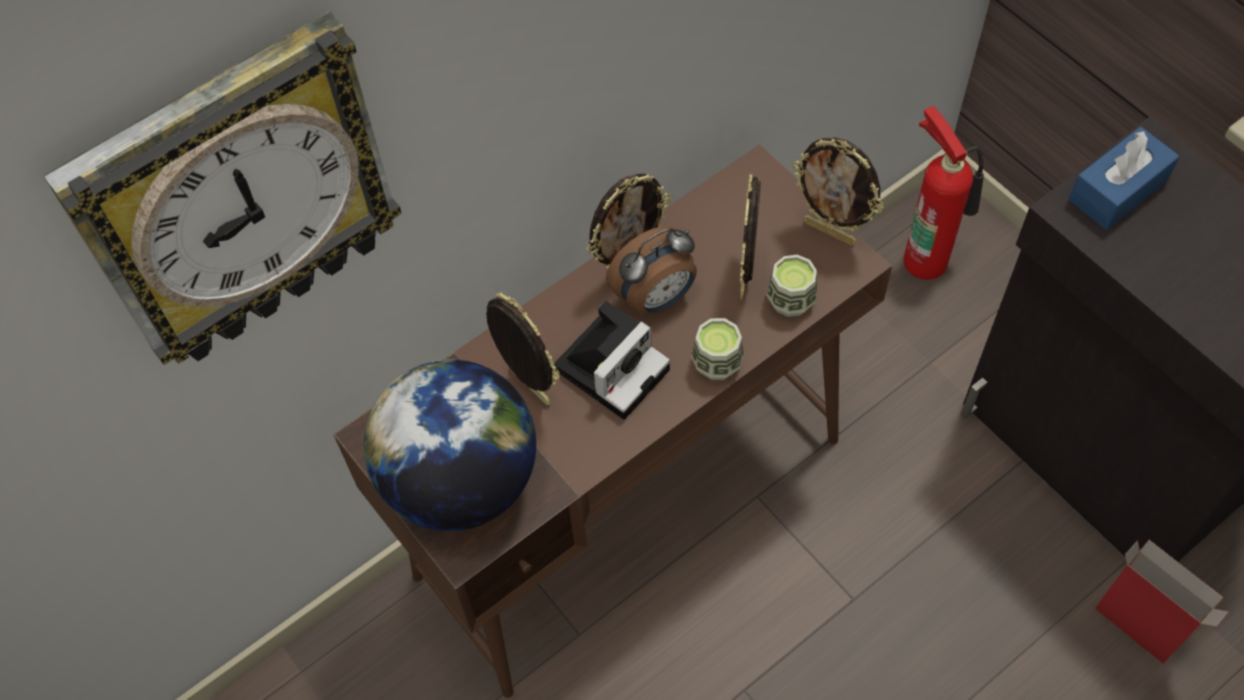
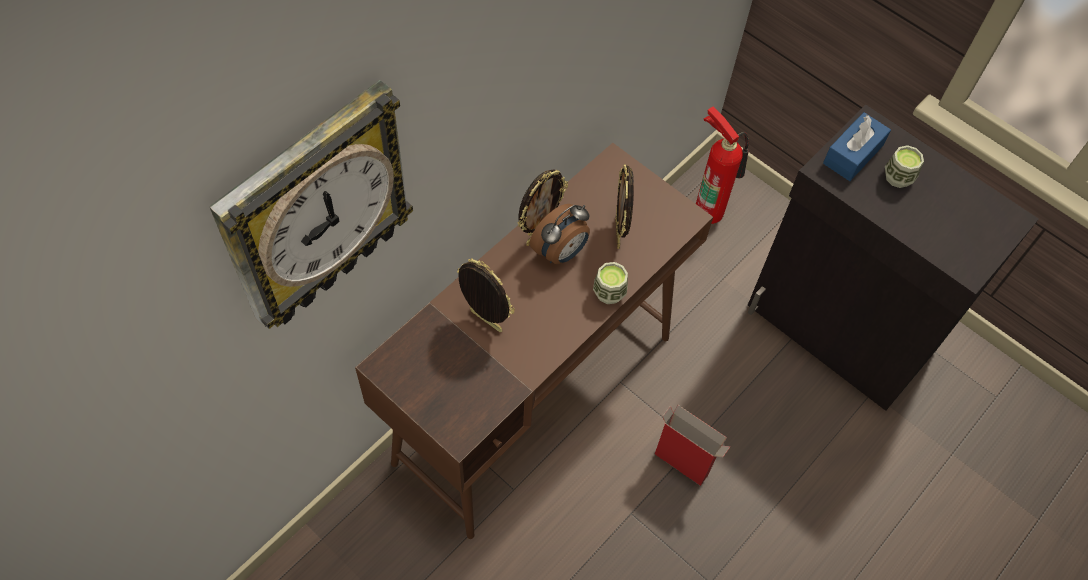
camera: 15 degrees left, 0 degrees up
globe [364,359,536,531] -> none
camera [554,301,670,420] -> none
cup [767,255,817,317] -> cup moved to [885,145,924,188]
picture frame [792,137,884,246] -> none
cardboard box [1095,540,1229,664] -> cardboard box moved to [655,405,731,486]

